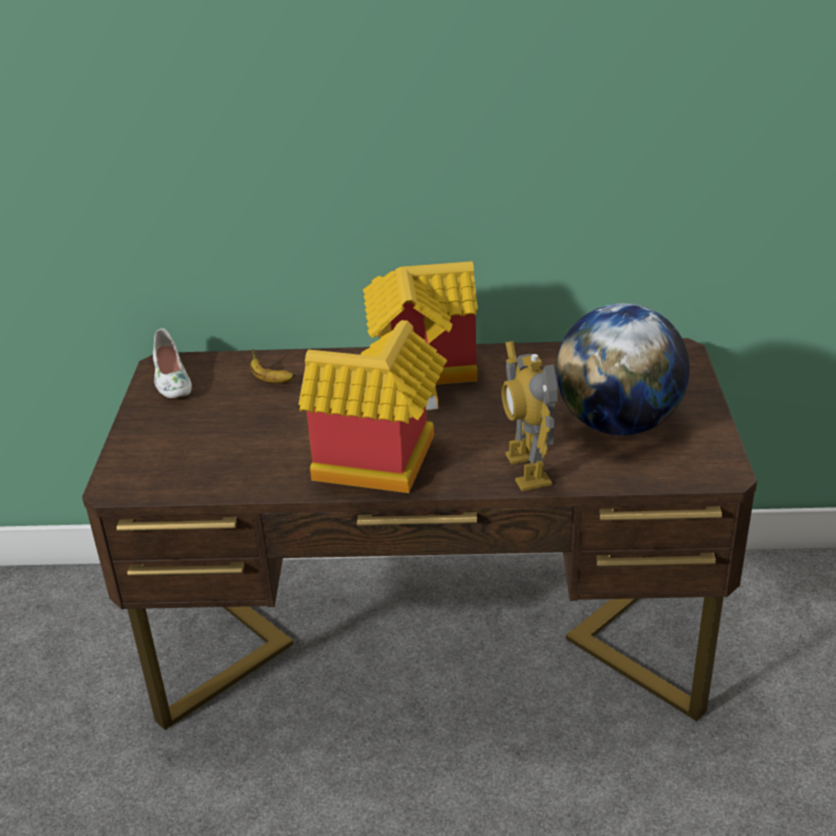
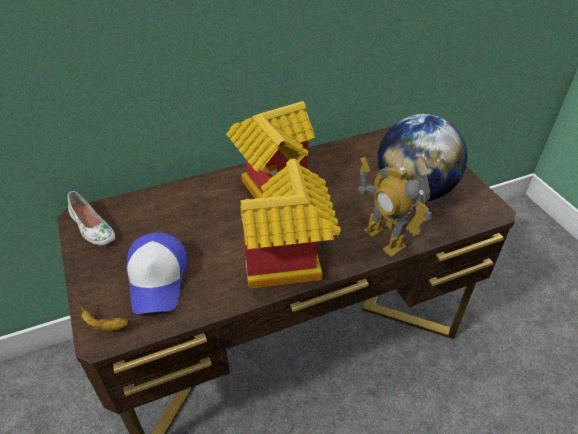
camera: 25 degrees left, 10 degrees up
banana [250,349,295,383] -> banana moved to [79,302,130,331]
none -> cap [127,233,187,314]

